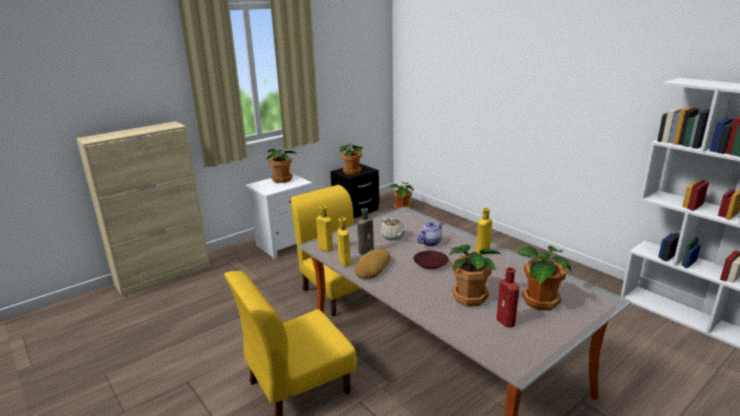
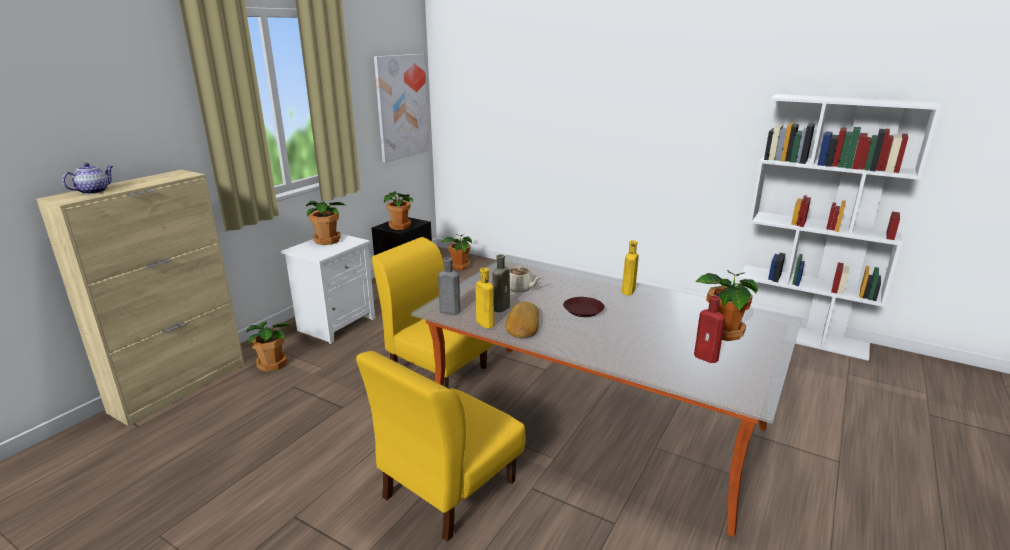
camera: 20 degrees left, 0 degrees up
yellow bottle [316,206,333,252] -> grey bottle [438,257,460,315]
teapot [417,222,443,246] -> teapot moved to [62,163,113,194]
potted plant [449,245,501,306] -> potted plant moved to [246,322,293,372]
none -> picture [374,54,429,162]

